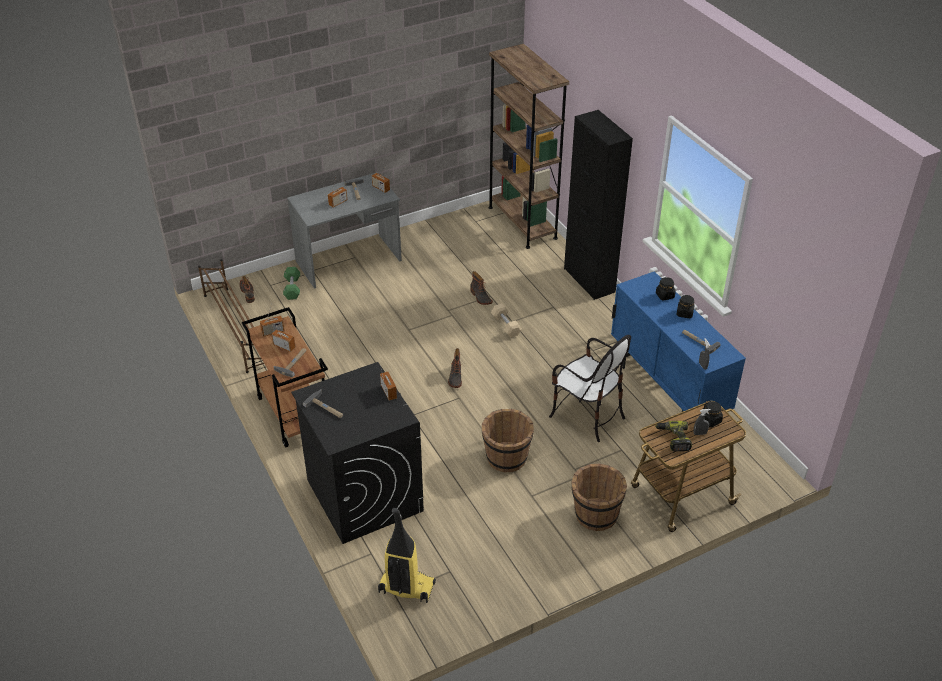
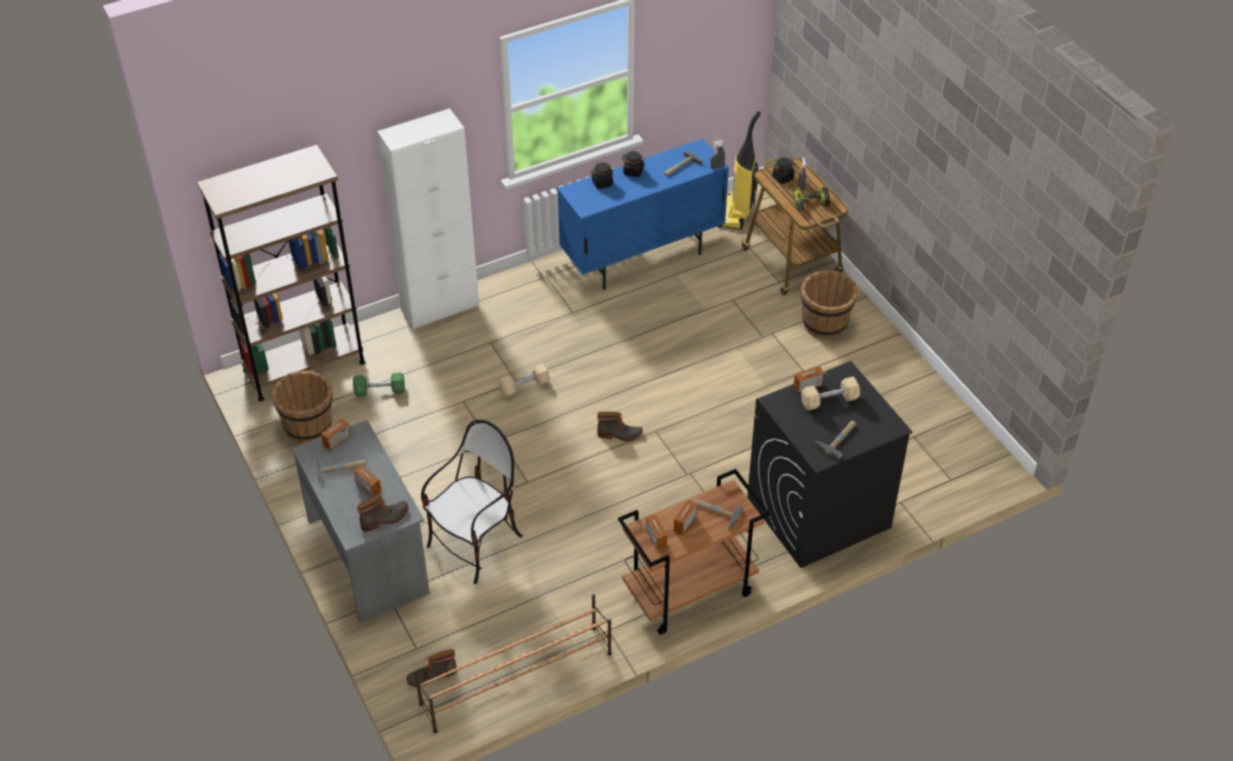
camera: 90 degrees left, 5 degrees up
green dumbbell [283,267,300,300] -> green dumbbell moved to [353,372,405,397]
vacuum cleaner [378,508,436,603] -> vacuum cleaner moved to [717,111,761,229]
boot [470,271,493,305] -> boot moved to [357,495,409,532]
brown bucket [482,409,534,472] -> brown bucket moved to [272,371,333,443]
chair [549,335,631,442] -> chair moved to [421,419,523,584]
black cabinet [564,110,633,300] -> white cabinet [377,108,479,330]
none -> beige dumbbell [801,376,860,411]

